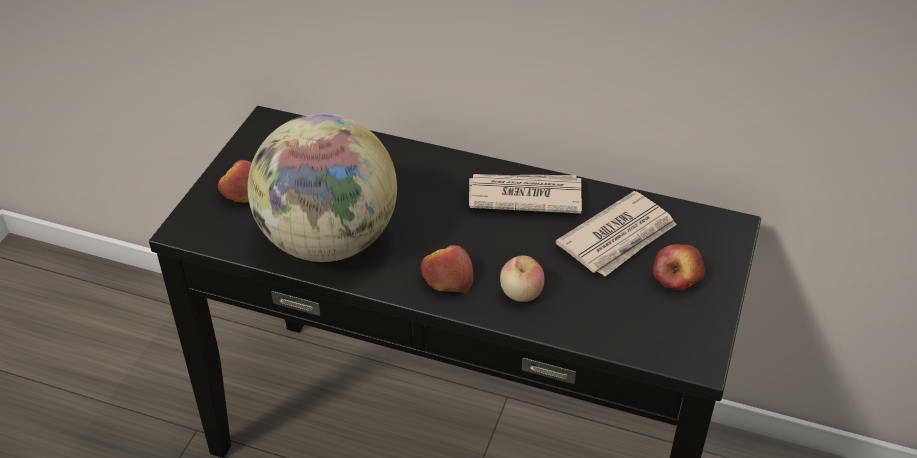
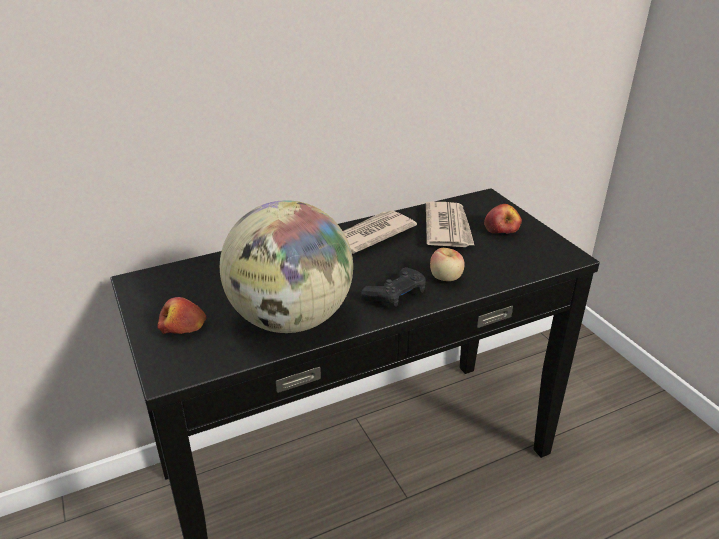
camera: 45 degrees left, 10 degrees down
apple [421,245,473,294] -> black game controller [361,267,426,307]

